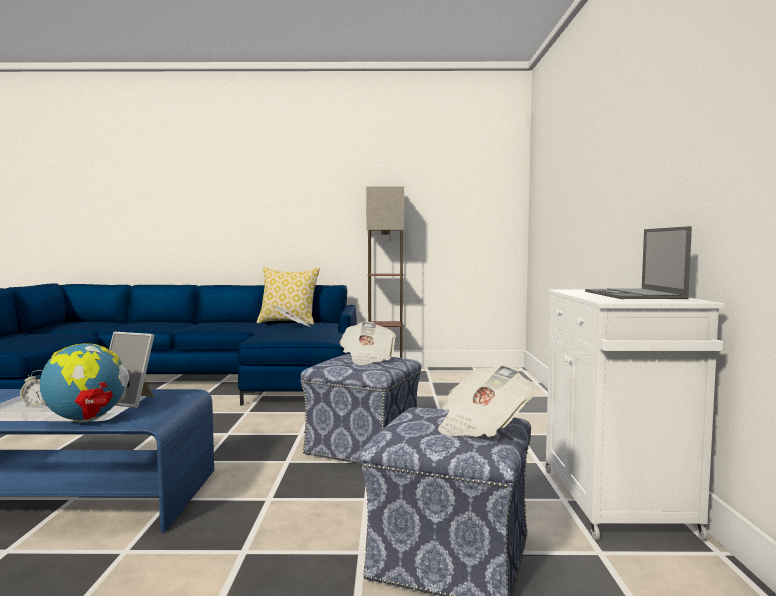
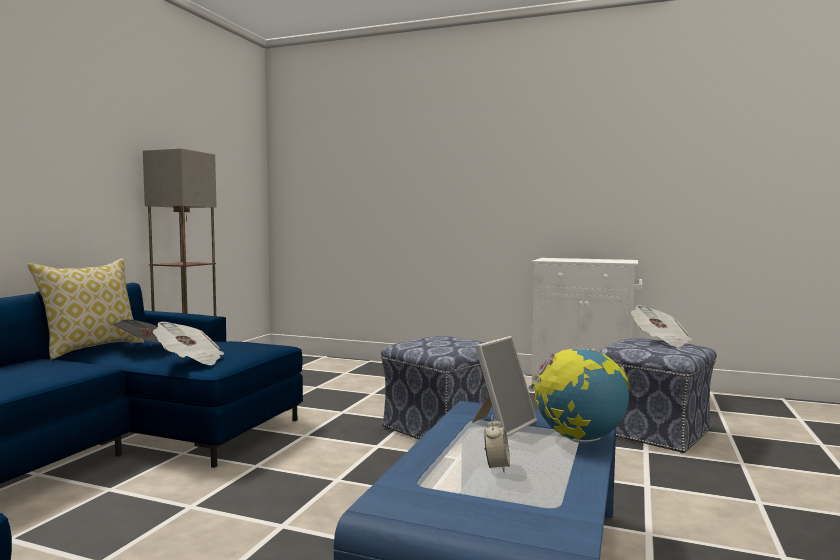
camera: 70 degrees left, 0 degrees up
newspaper [339,322,396,365] -> newspaper moved to [153,322,224,365]
laptop [585,226,692,299] -> none

